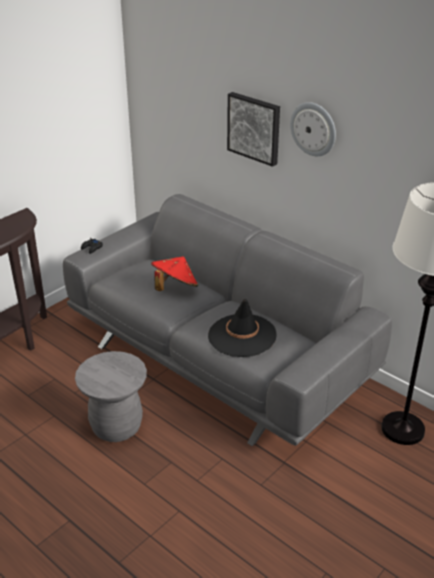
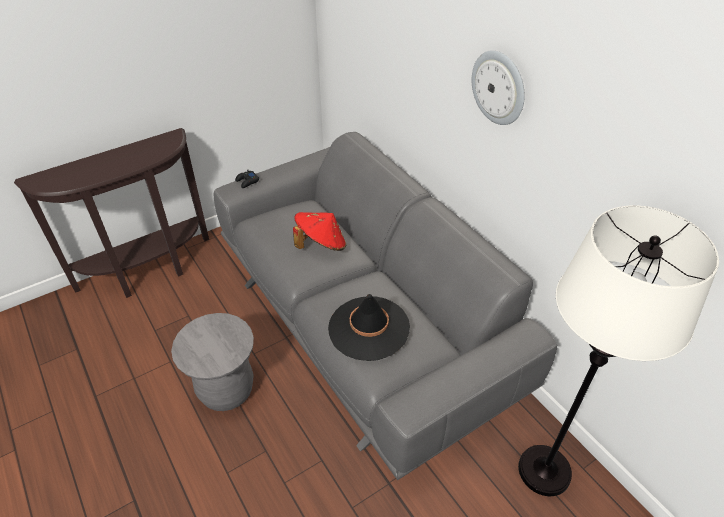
camera: 15 degrees right, 10 degrees up
picture [227,92,280,167] -> none

